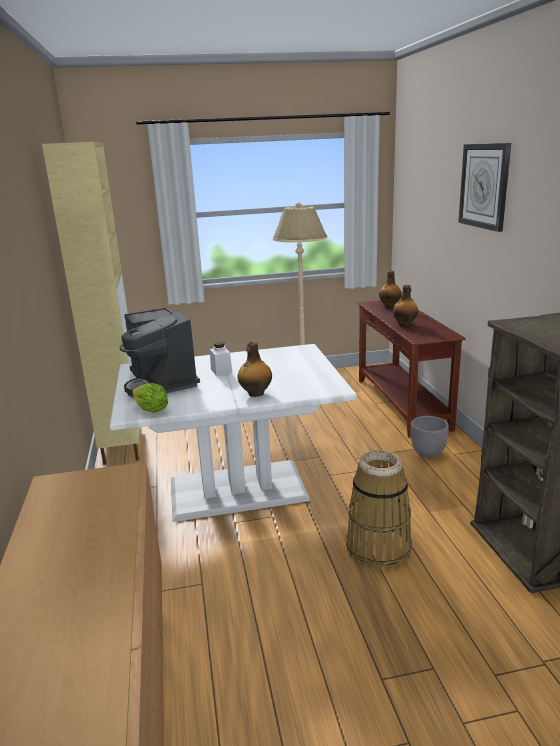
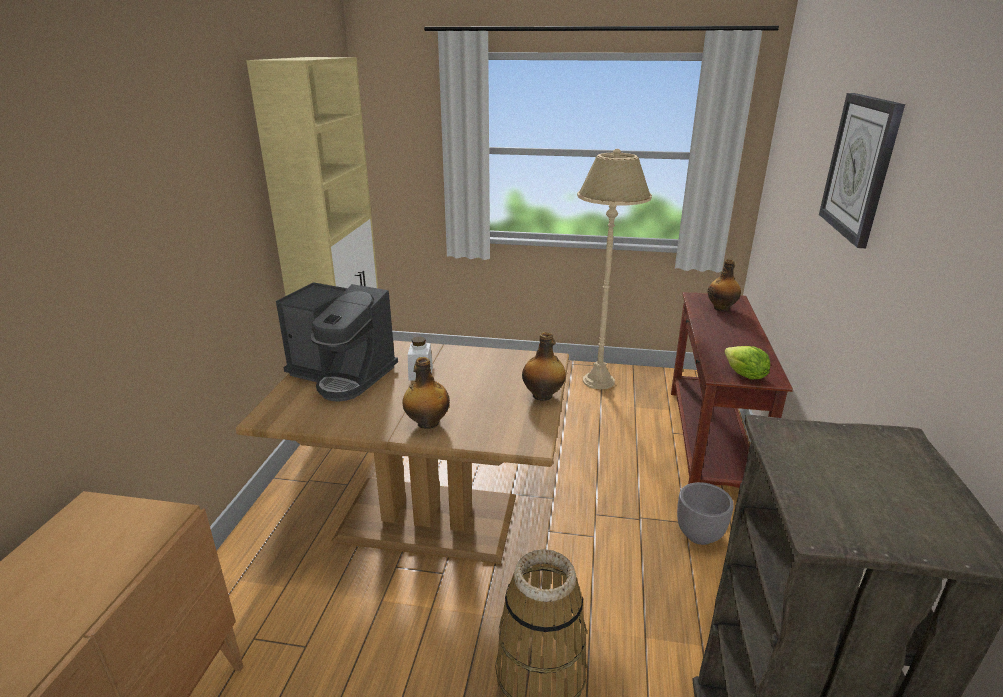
camera: 20 degrees right, 5 degrees up
white dining table [110,344,357,522] -> brown dining table [236,340,569,564]
coffee machine [120,307,200,398] -> coffee machine turned 60 degrees counterclockwise [276,282,398,402]
lettuce [132,383,168,413] -> lettuce moved to [724,346,770,379]
bottle [392,285,418,327] -> bottle moved to [522,332,566,401]

